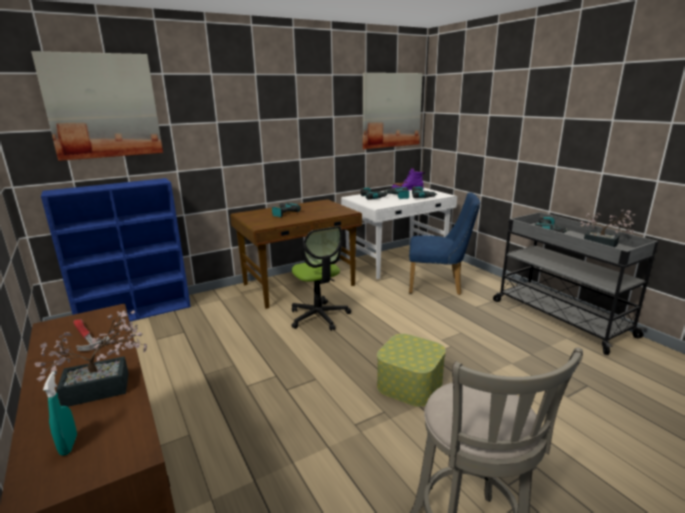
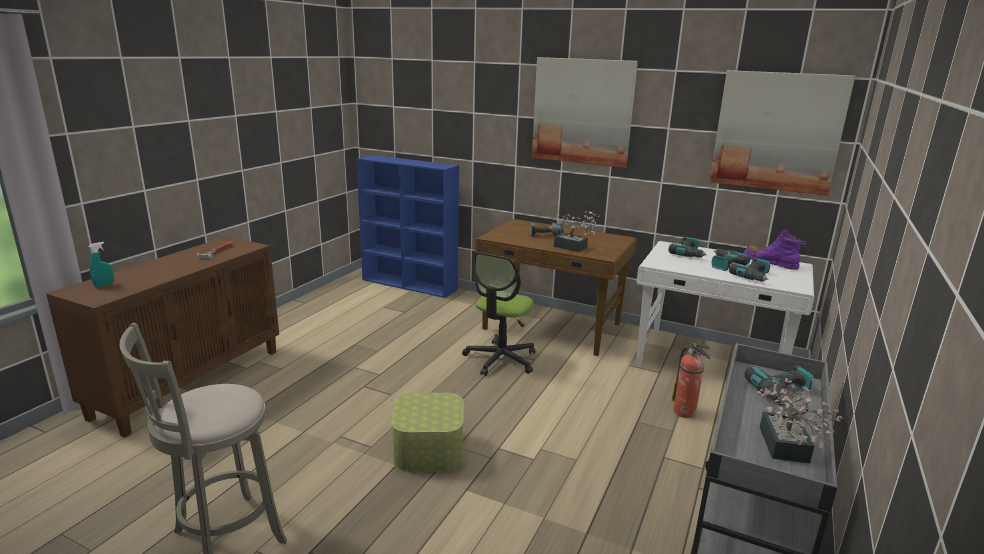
camera: 55 degrees right, 0 degrees up
picture [31,51,163,161] -> picture moved to [532,57,638,168]
potted plant [35,310,147,407] -> potted plant moved to [549,211,599,252]
blue chair [409,192,480,295] -> fire extinguisher [671,342,710,418]

